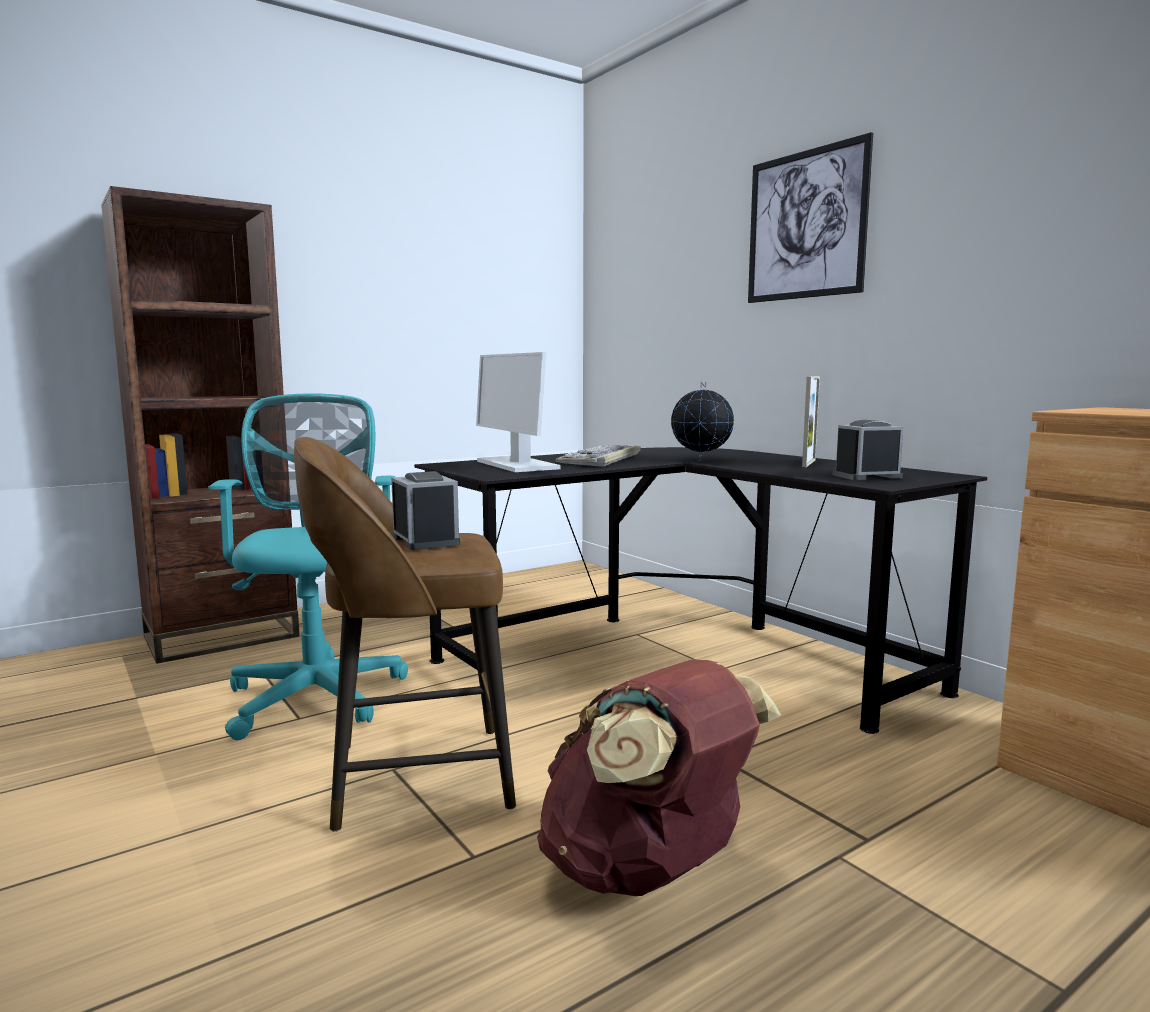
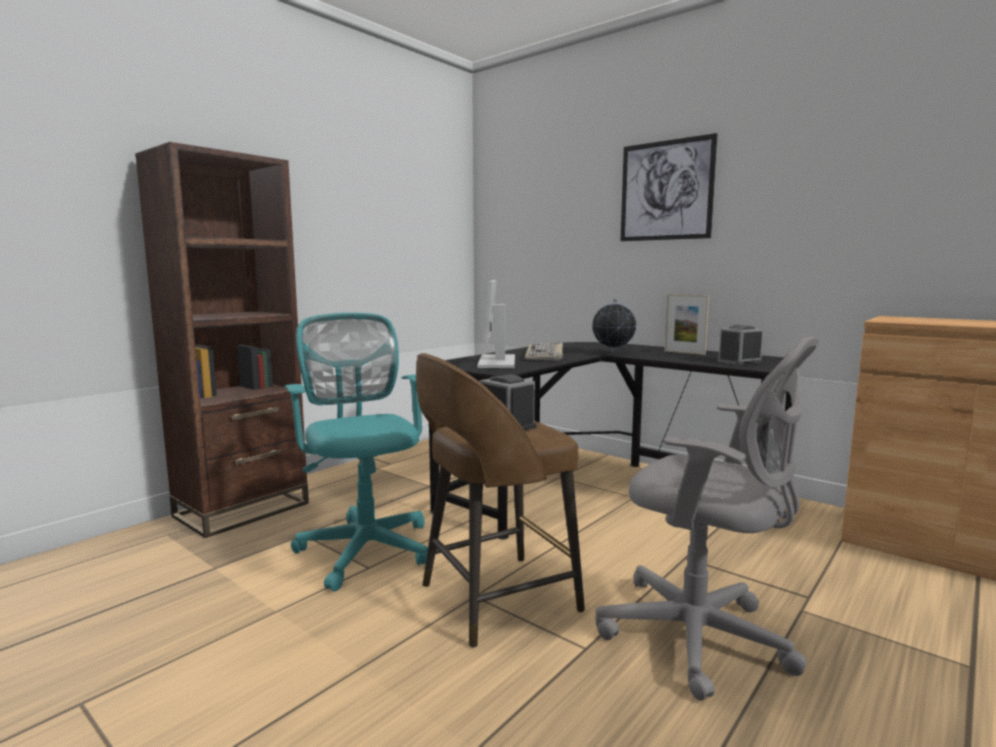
camera: 15 degrees left, 0 degrees up
monitor [476,352,560,472] -> monitor turned 45 degrees clockwise [477,280,515,368]
brown backpack [537,659,781,896] -> grey office chair [596,336,819,701]
picture frame [802,376,820,467] -> picture frame turned 120 degrees clockwise [664,294,709,355]

